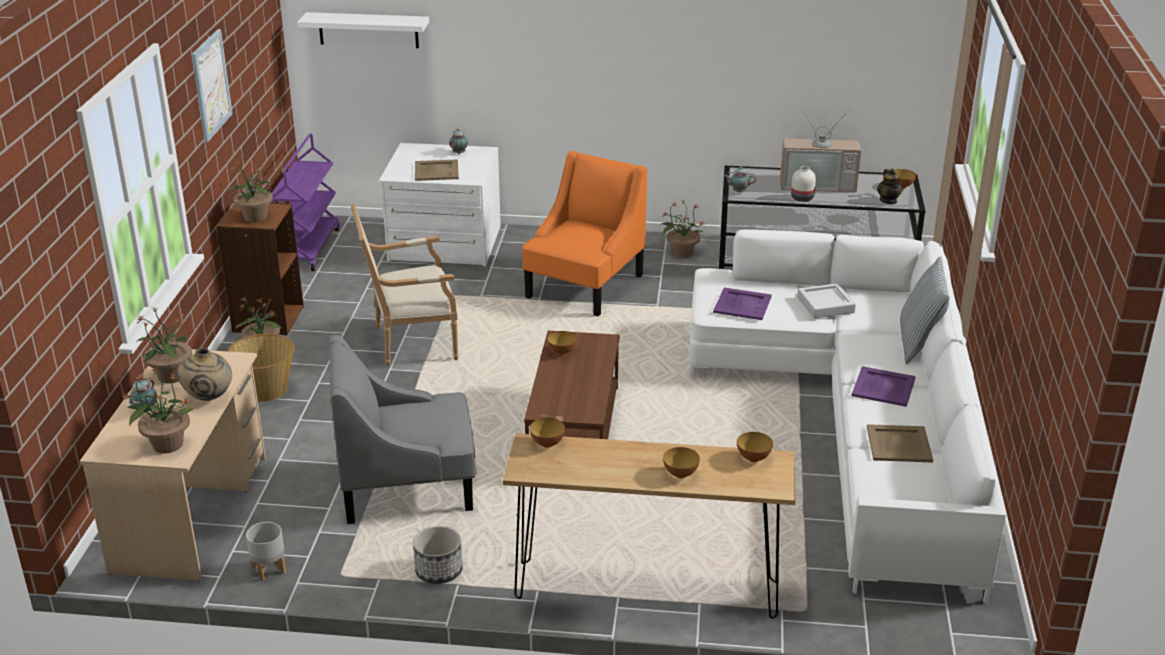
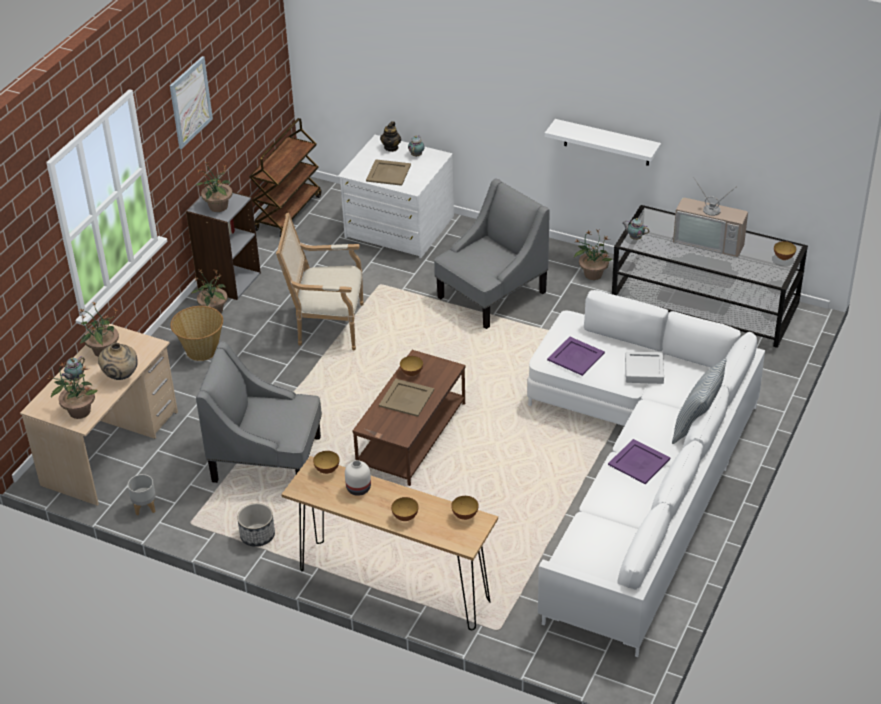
camera: 20 degrees right, 10 degrees up
brown bookcase [216,203,304,335] -> grey bookcase [186,192,261,300]
purple cart [271,133,340,271] -> brown cart [249,118,321,237]
white shelf [297,12,429,48] -> white shelf moved to [545,119,661,166]
orange armchair [522,151,647,316] -> grey armchair [434,178,550,329]
white vase [791,166,816,202] -> white vase moved to [345,460,371,496]
beige tray [867,424,933,462] -> beige tray moved to [379,379,434,417]
teapot [877,169,903,204] -> teapot moved to [380,121,401,152]

